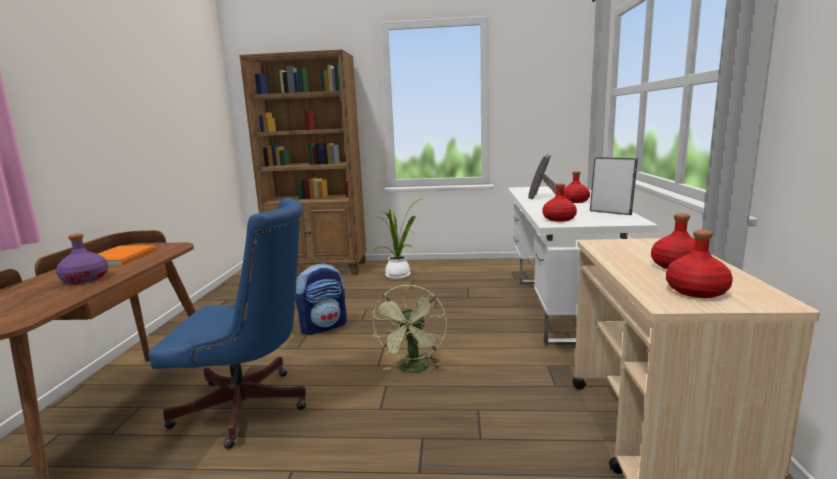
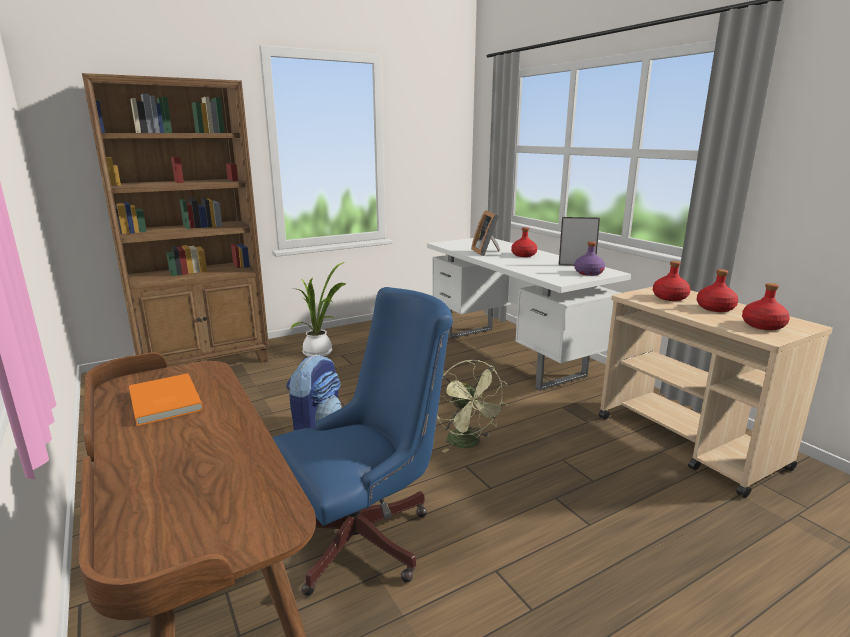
camera: 35 degrees left, 5 degrees up
purple bottle [56,233,108,284] -> purple bottle moved to [574,241,605,276]
red bottle [542,183,577,222] -> red bottle moved to [653,261,690,301]

